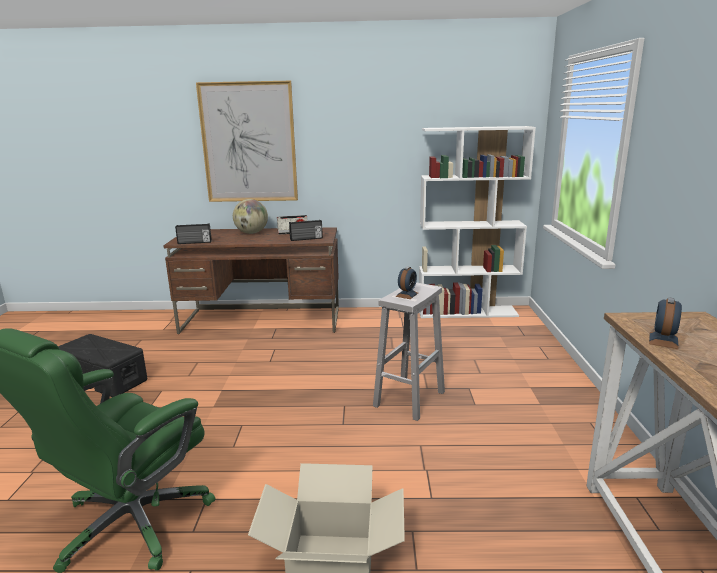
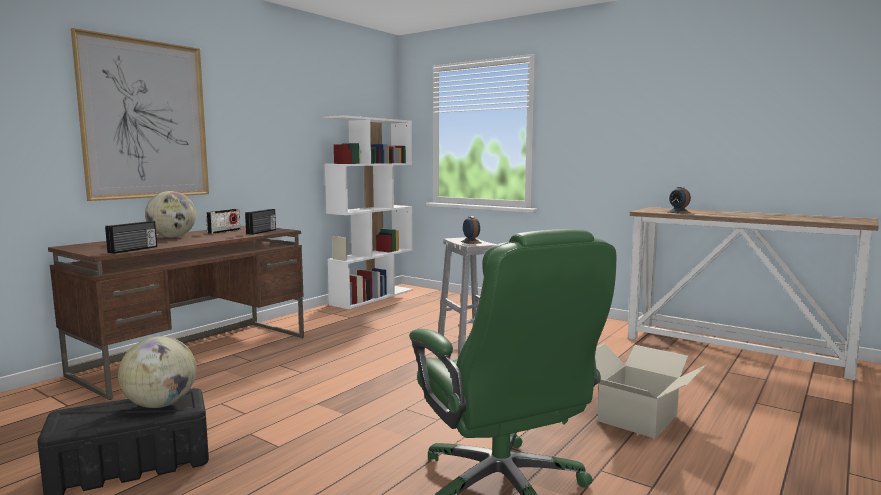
camera: 55 degrees left, 10 degrees down
none -> globe [118,336,196,408]

